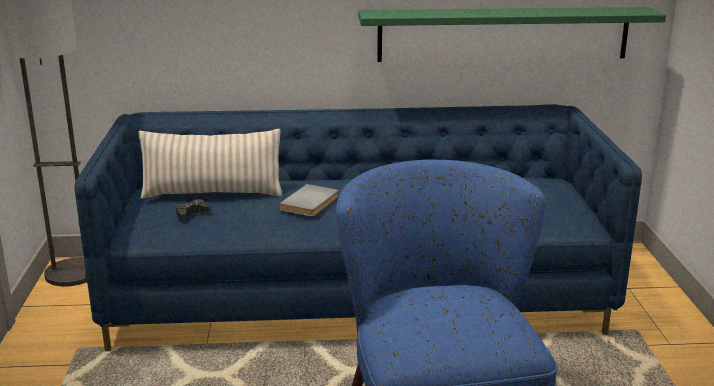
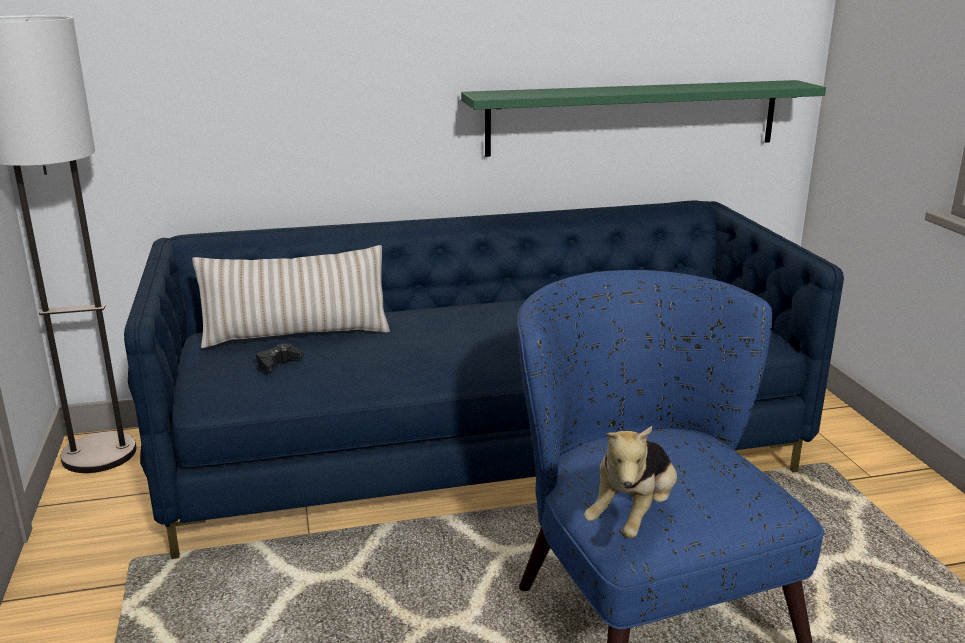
camera: 10 degrees left, 0 degrees up
grey book [279,184,339,216] -> none
none -> plush toy [584,426,677,538]

